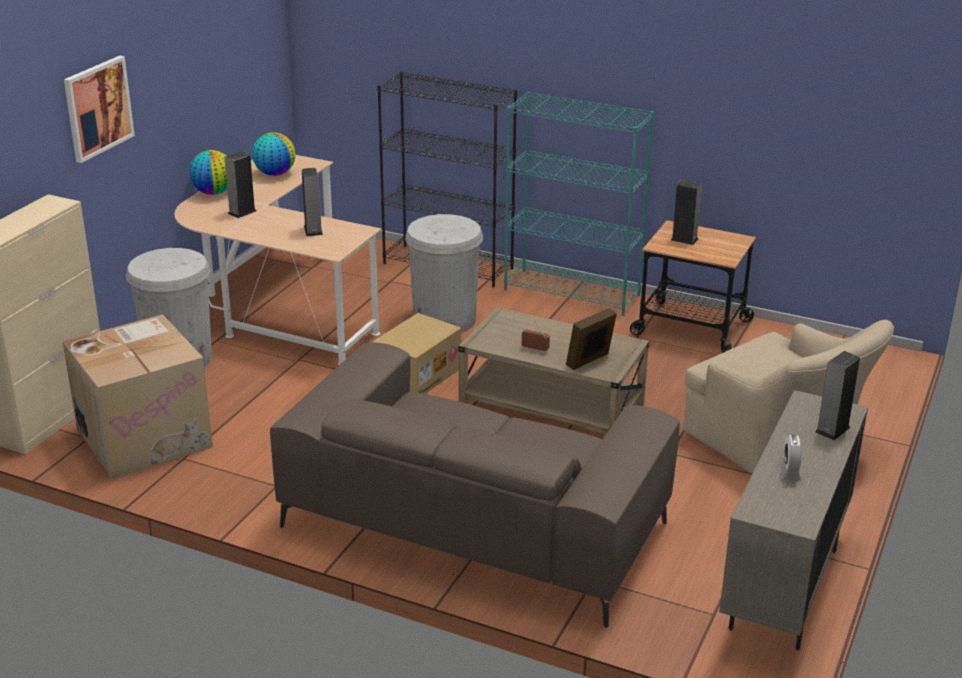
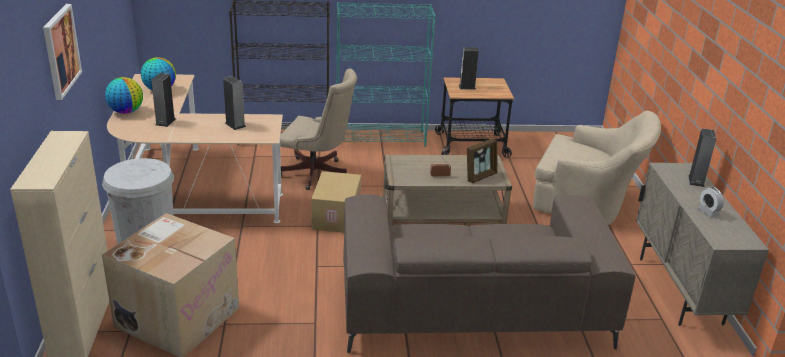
camera: 30 degrees left, 0 degrees up
white trash can [405,214,483,333] -> beige office chair [280,69,357,190]
picture frame [566,308,617,370] -> picture frame turned 150 degrees counterclockwise [467,138,498,183]

